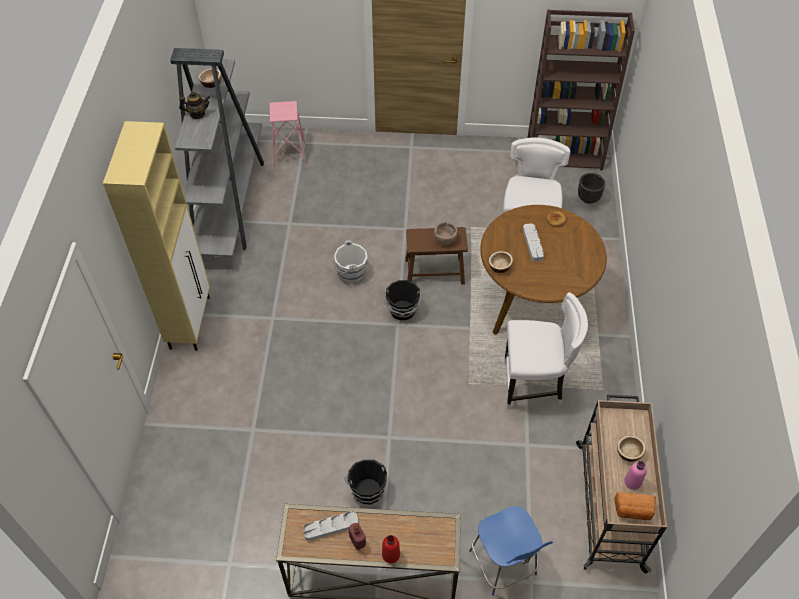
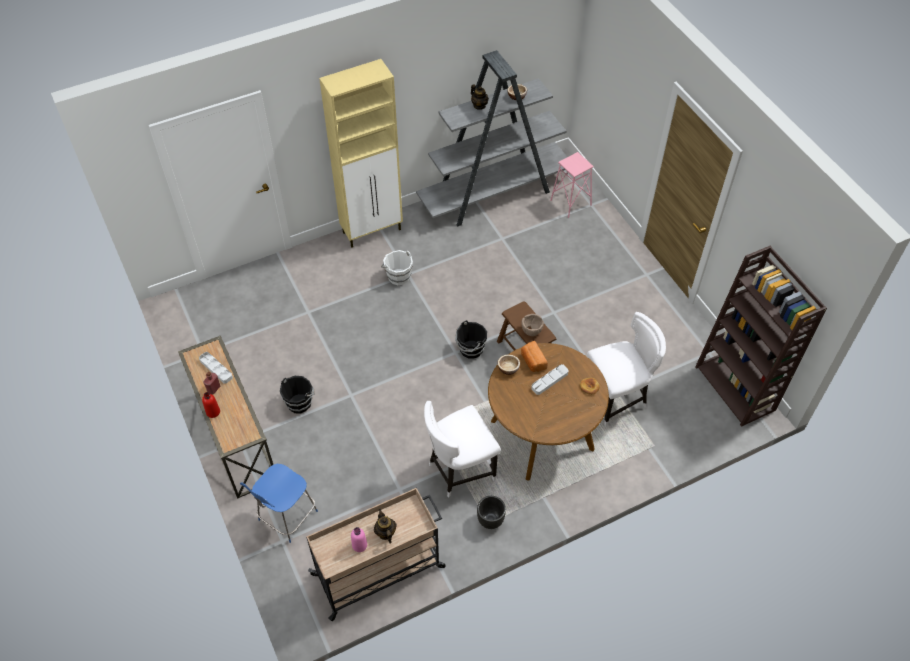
camera: 60 degrees right, 0 degrees up
white bucket [334,241,368,283] -> white bucket moved to [381,250,413,285]
white chair [504,292,588,409] -> white chair turned 90 degrees clockwise [424,401,501,497]
black planter [578,173,605,204] -> black planter moved to [477,496,506,529]
bread [615,492,656,520] -> bread moved to [521,341,548,372]
bowl [617,435,646,462] -> teapot [374,509,396,544]

